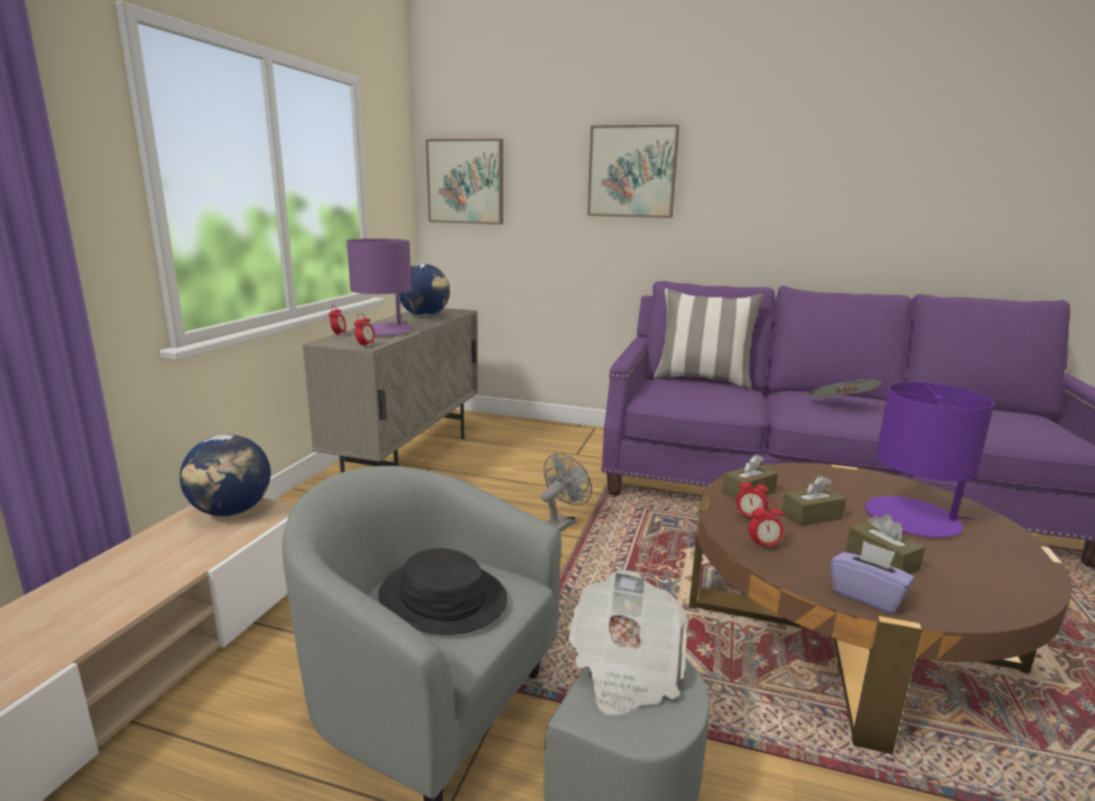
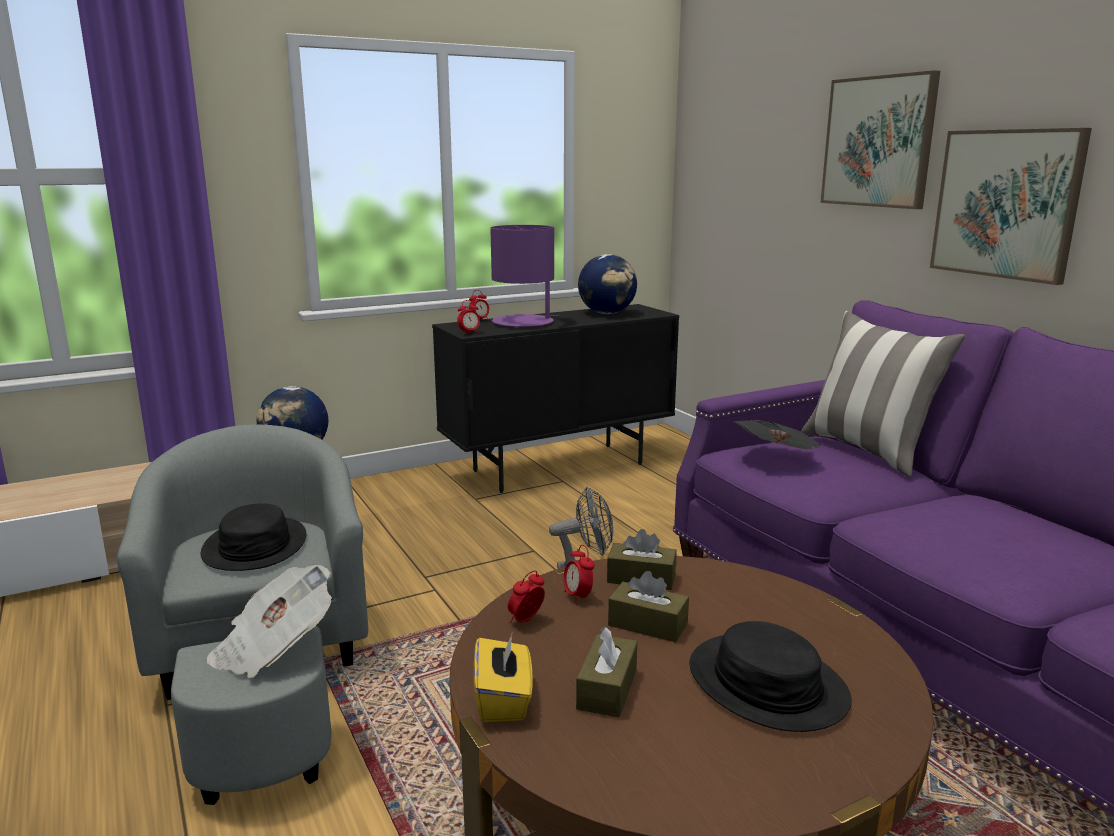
camera: 45 degrees right, 0 degrees up
beige cabinet [302,308,478,473] -> black cabinet [432,304,679,493]
picture [426,139,503,224] -> picture moved to [930,128,1092,285]
alarm clock [749,501,783,549] -> alarm clock turned 90 degrees clockwise [508,570,545,623]
newspaper [807,379,882,397] -> newspaper moved to [733,420,821,449]
purple tissue box [831,541,914,614] -> yellow tissue box [474,634,532,722]
purple table lamp [865,382,995,538] -> black hat [689,621,852,732]

